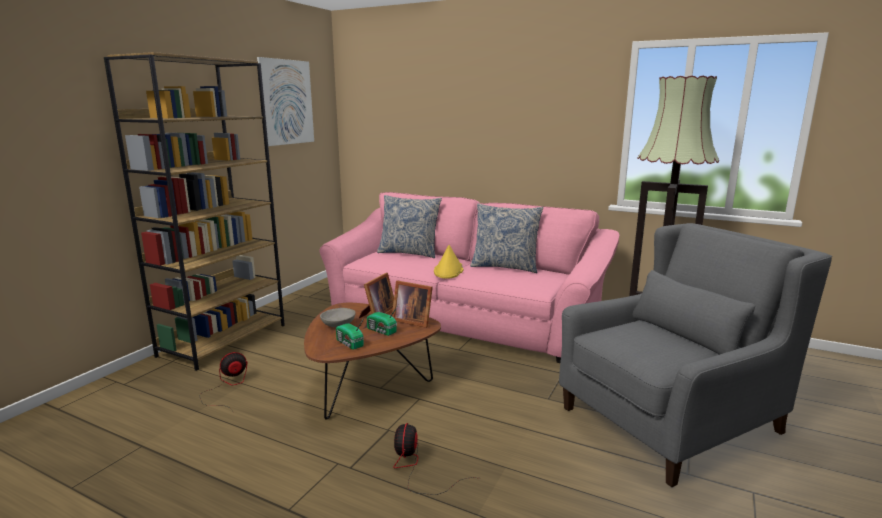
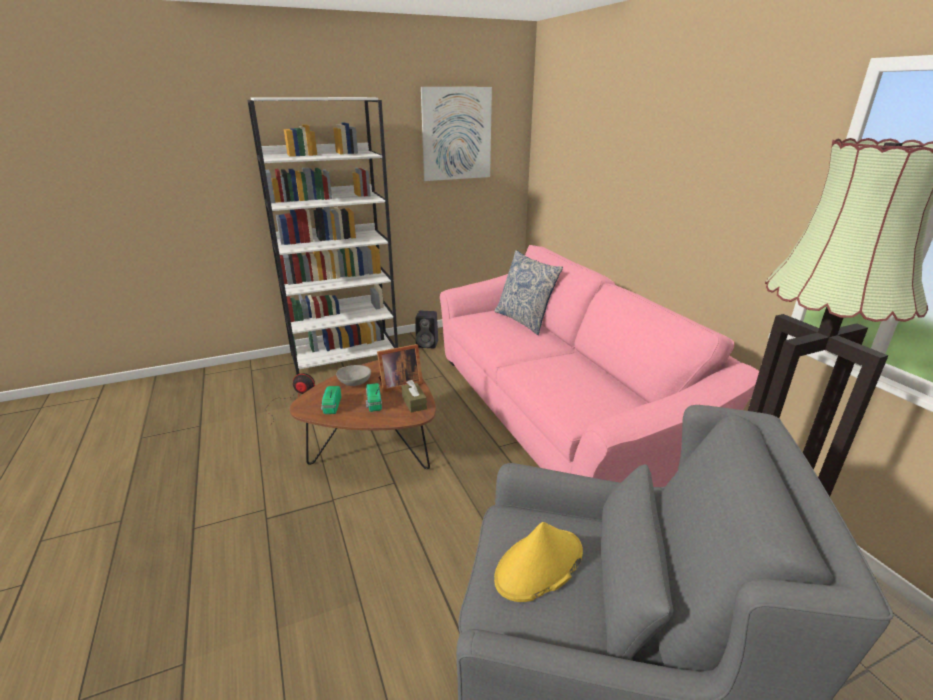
camera: 40 degrees right, 10 degrees up
brown bookcase [104,52,285,371] -> white bookcase [247,97,398,375]
picture frame [392,281,433,328] -> brown tissue box [402,380,427,413]
fan [393,423,474,495] -> none
yellow hat [434,245,463,279] -> yellow hat moved to [494,522,583,602]
pillow [470,204,543,273] -> none
none -> black speaker [416,311,438,348]

